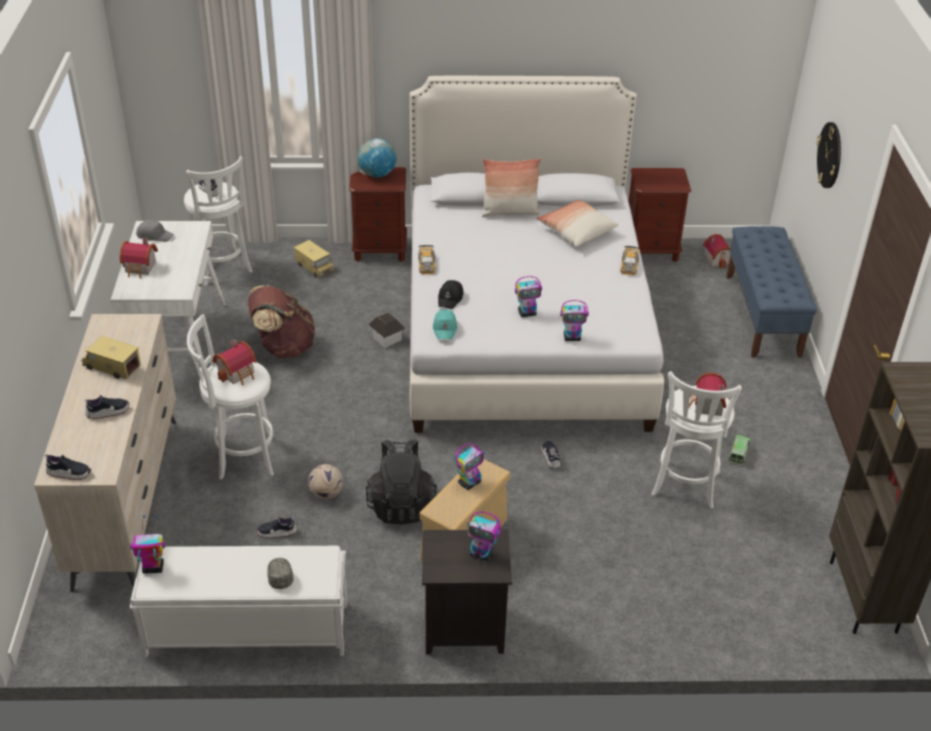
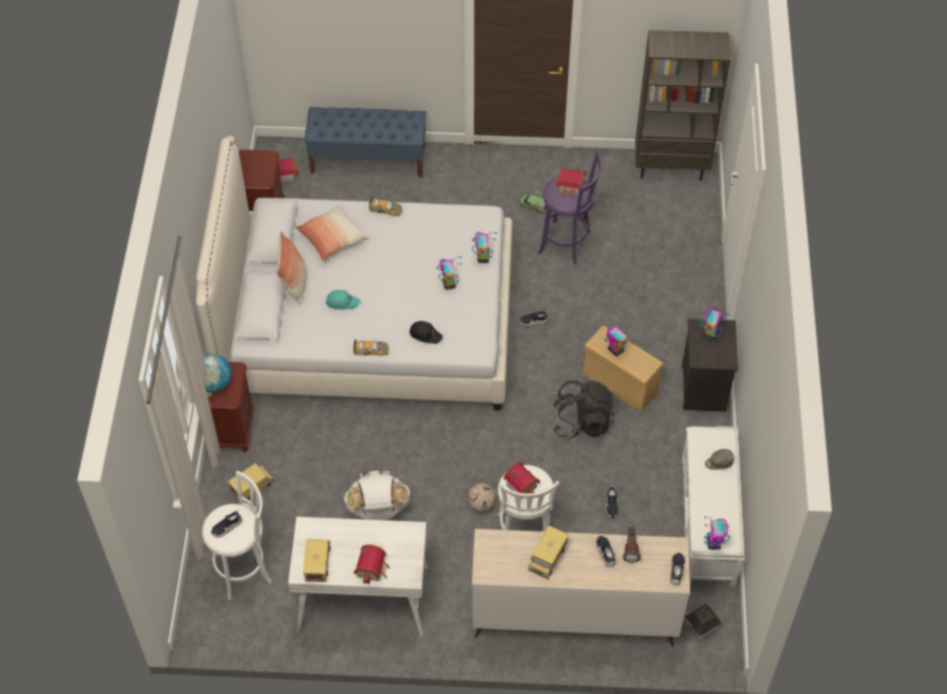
camera: 85 degrees left, 15 degrees up
grey cap [136,220,174,242] -> toy truck [303,539,330,582]
brown backpack [248,285,316,358] -> white backpack [344,470,411,520]
football [308,464,343,499] -> football moved to [467,483,496,512]
toy house [369,313,405,348] -> toy house moved to [685,603,722,639]
turquoise cap [433,310,457,339] -> turquoise cap moved to [326,290,360,310]
white stool [651,371,742,509] -> purple stool [538,151,602,265]
wall clock [817,122,841,188] -> none
none -> flashlight [623,525,641,563]

